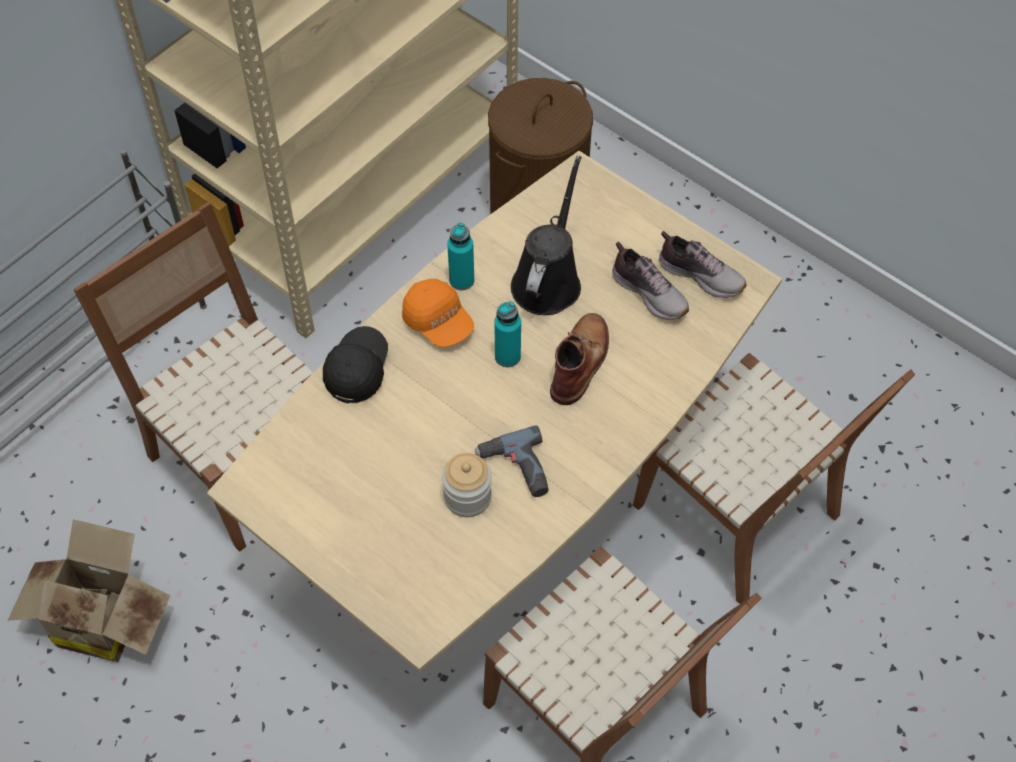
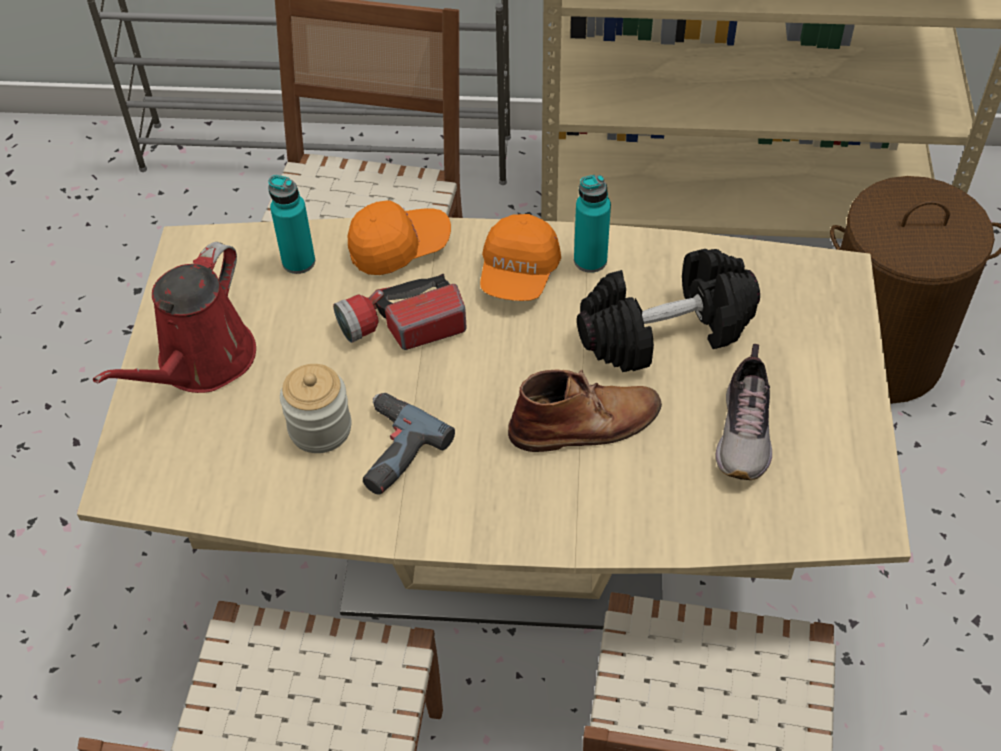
camera: 55 degrees right, 5 degrees down
cardboard box [8,519,171,662] -> none
black cap [323,326,388,403] -> orange cap [347,200,451,275]
turquoise bottle [494,301,521,367] -> turquoise bottle moved to [268,175,315,274]
black watering can [511,156,582,315] -> black dumbbell [577,249,760,372]
shoe [659,231,747,298] -> none
none -> red watering can [93,242,256,393]
none -> flashlight [333,274,467,350]

